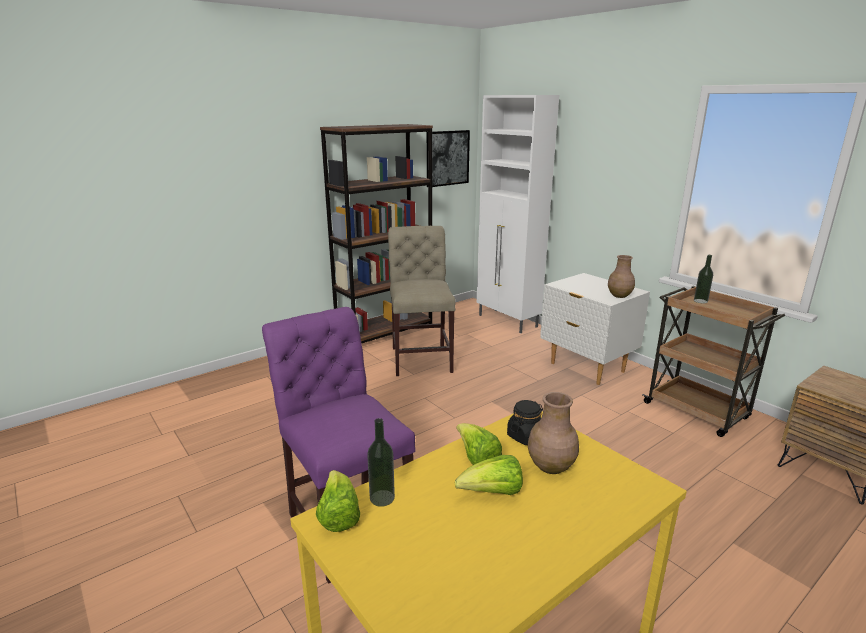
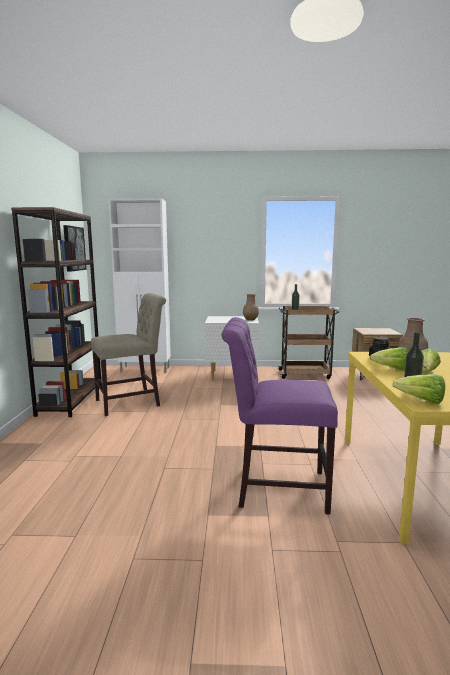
camera: 50 degrees left, 10 degrees down
beige chair [388,226,456,376] -> beige chair turned 120 degrees clockwise [91,293,166,416]

